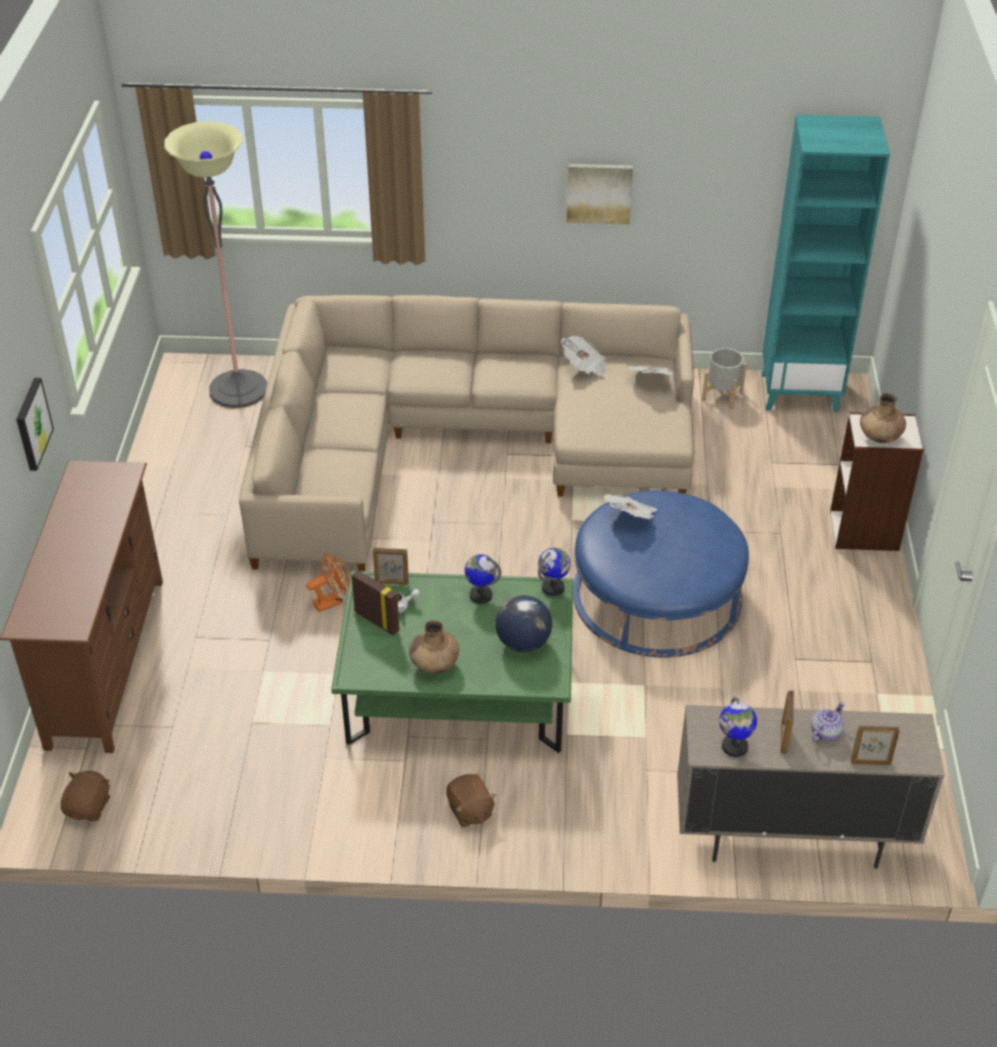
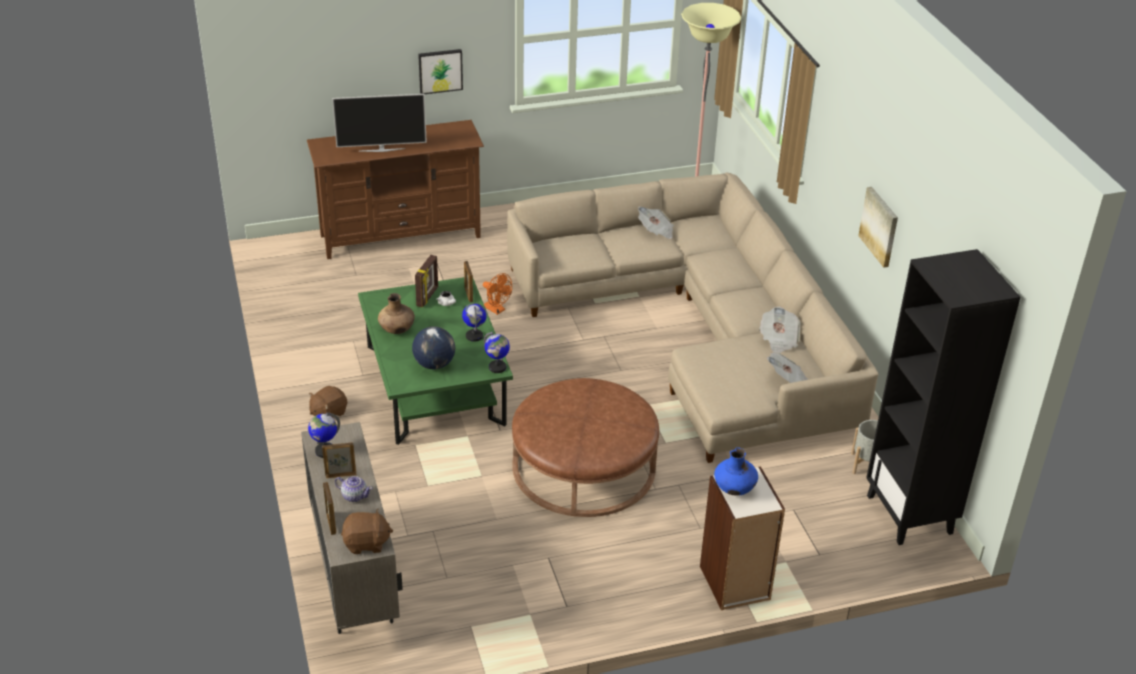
camera: 70 degrees right, 5 degrees down
brown plush toy [61,771,110,821] -> brown plush toy moved to [341,509,393,554]
blue ottoman [573,490,749,658] -> brown ottoman [512,378,659,517]
newspaper [604,494,657,520] -> newspaper moved to [638,206,674,239]
turquoise bookcase [762,115,890,412] -> black bookcase [866,249,1020,545]
brown vase [860,393,906,443] -> blue vase [714,447,758,496]
none -> television [332,94,427,152]

